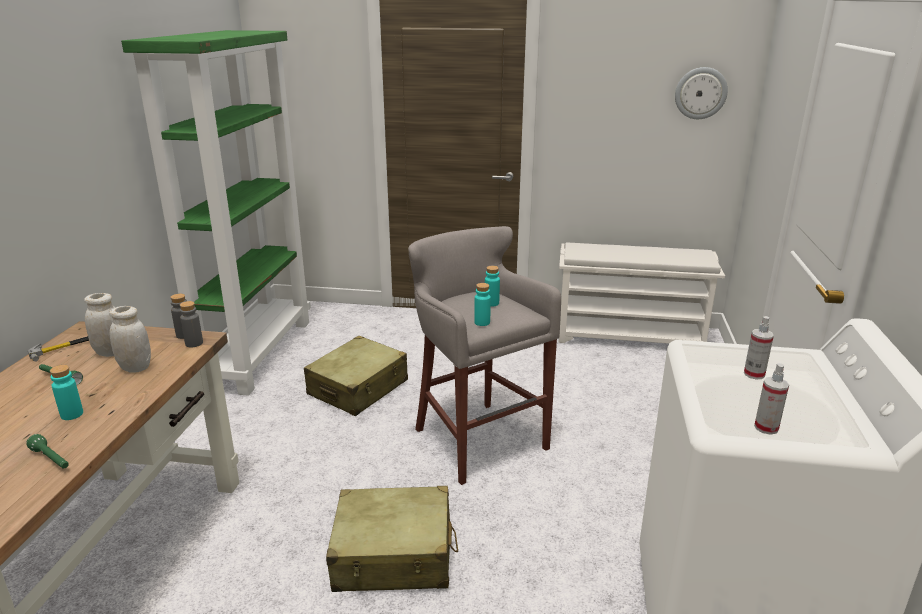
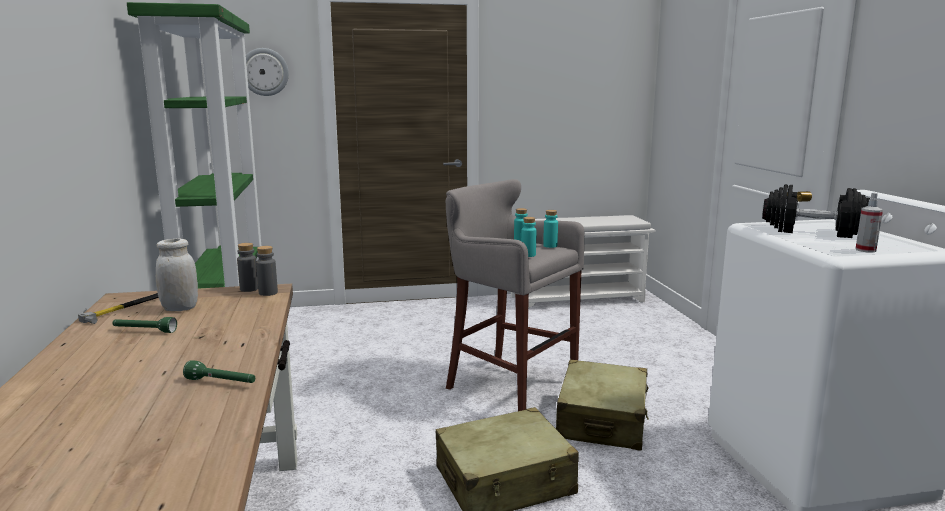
camera: 20 degrees left, 10 degrees down
turquoise bottle [50,365,83,420] -> turquoise bottle moved to [543,210,558,248]
white jar [109,306,151,373] -> none
beige suitcase [304,336,408,416] -> beige suitcase moved to [556,360,649,451]
wall clock [675,67,728,119] -> wall clock moved to [246,48,289,96]
spray bottle [744,316,774,380] -> black dumbbell [762,184,870,238]

